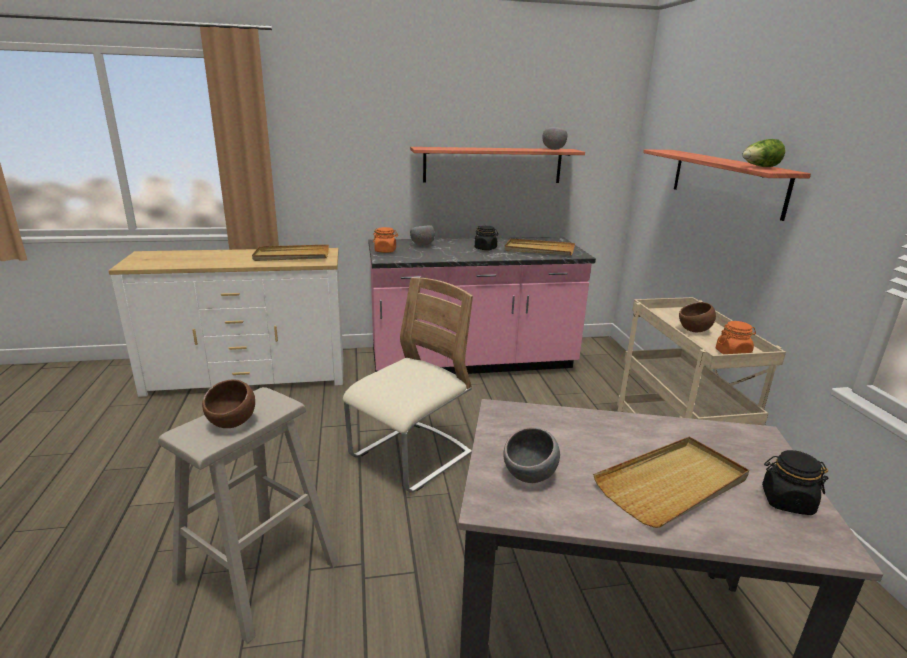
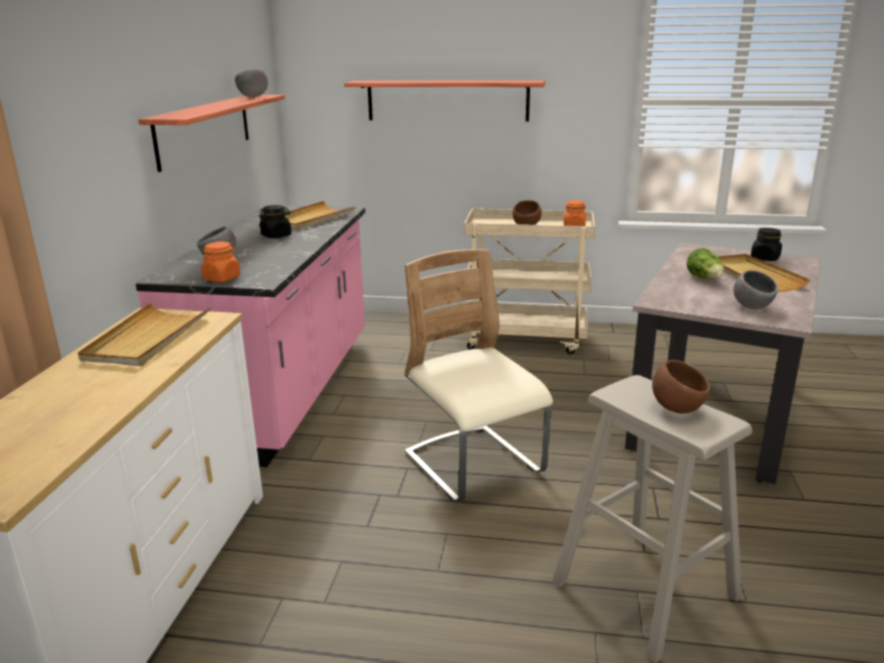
camera: 70 degrees left, 0 degrees up
lettuce [743,139,785,167] -> lettuce moved to [687,248,724,279]

